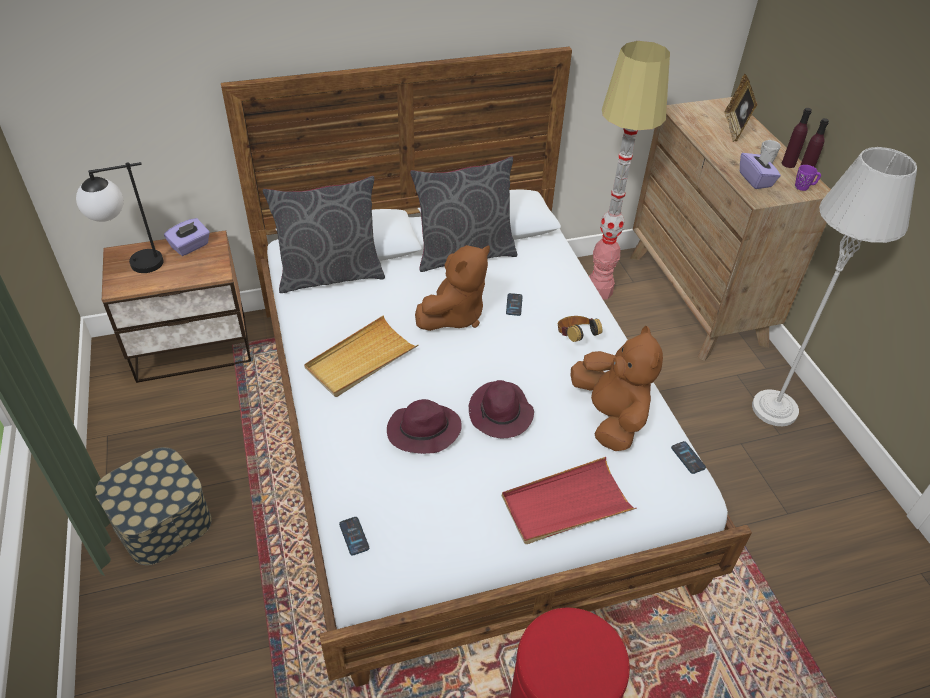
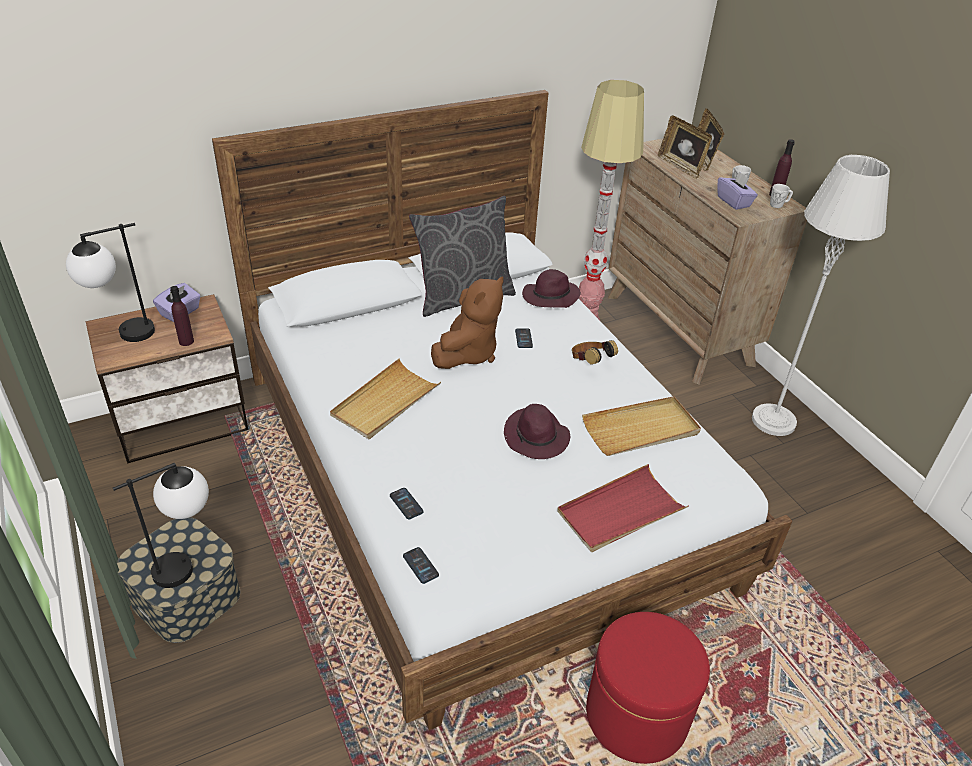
camera: 10 degrees left, 5 degrees down
grey pillow [262,176,385,293] -> none
purple hat [387,399,462,454] -> purple hat moved to [522,269,581,308]
brown plush toy [571,325,663,451] -> beige tray [582,396,701,456]
phone [671,441,706,474] -> phone moved to [390,488,424,519]
purple bottle [782,108,812,168] -> purple bottle moved to [170,286,194,346]
purple mug [795,165,821,191] -> white mug [770,184,793,208]
none -> table lamp [113,463,209,588]
none -> picture frame [658,115,712,179]

